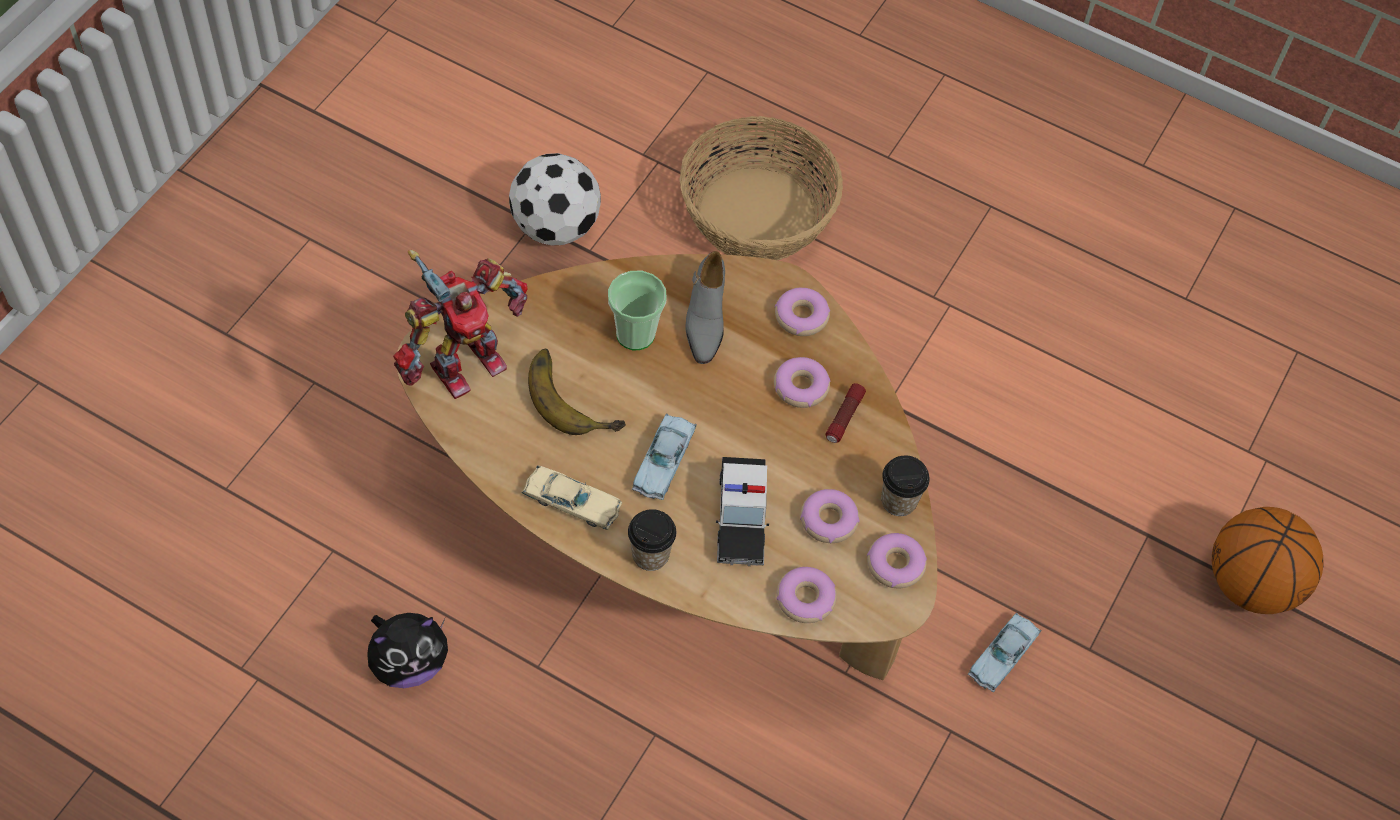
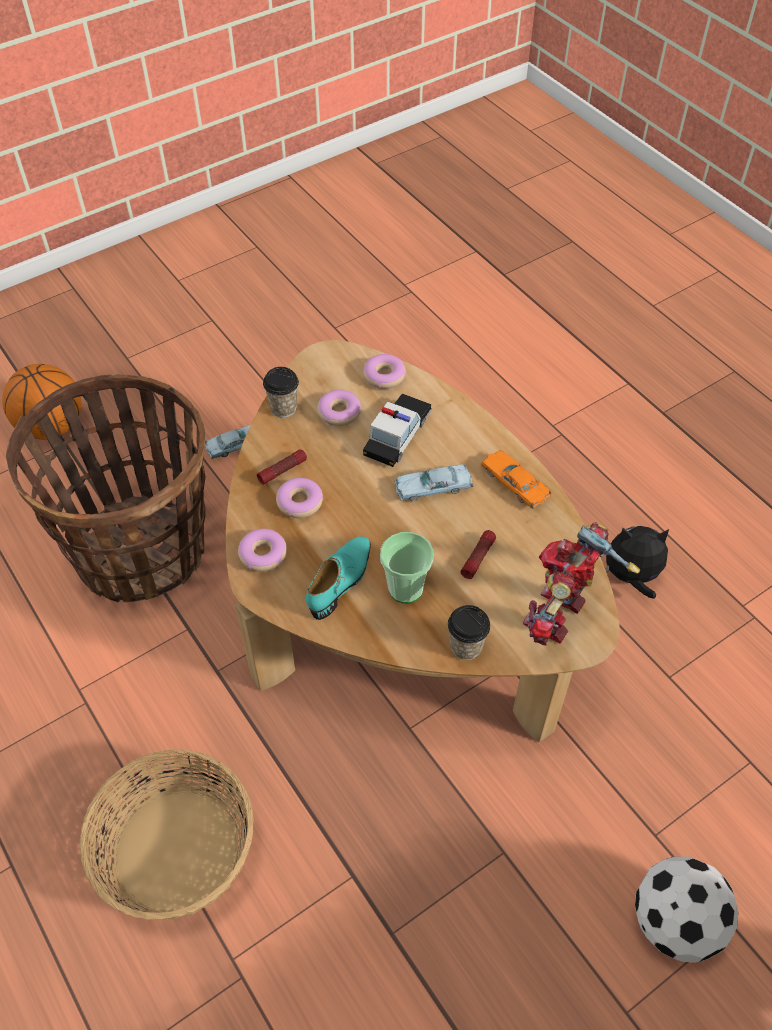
camera: 150 degrees left, 5 degrees down
toy robot [393,250,528,399] -> toy robot turned 45 degrees counterclockwise [523,522,640,646]
football [509,153,601,245] -> football moved to [635,856,738,962]
beige toy car [521,465,622,530] -> orange toy car [480,450,552,509]
banana [528,349,626,435] -> flashlight [460,530,496,579]
cup [628,509,676,571] -> cup moved to [448,605,490,660]
blue toy car [632,413,697,500] -> blue toy car turned 150 degrees counterclockwise [394,464,474,501]
grey shoe [686,251,725,364] -> turquoise shoe [306,537,371,620]
donut [867,533,927,589] -> none
none -> basket [6,374,206,602]

